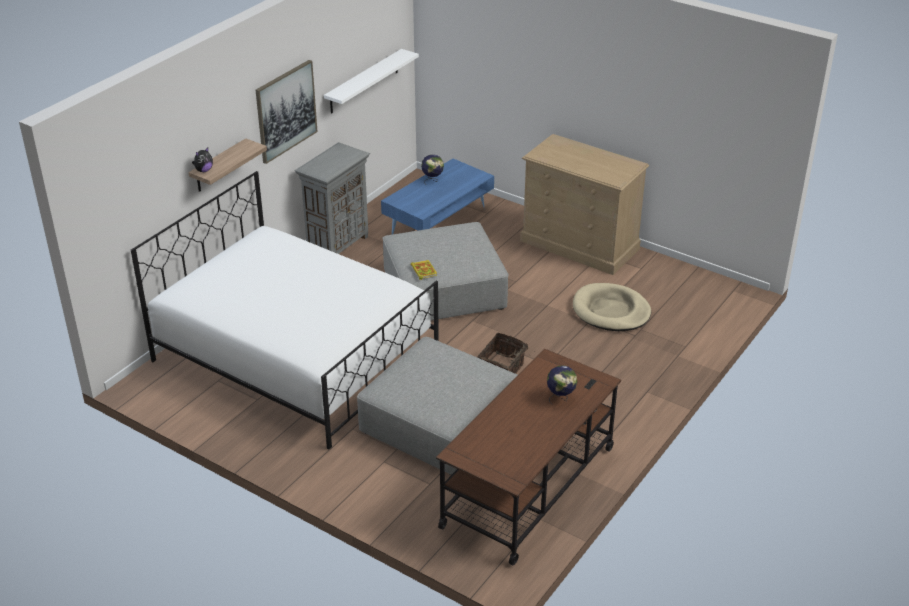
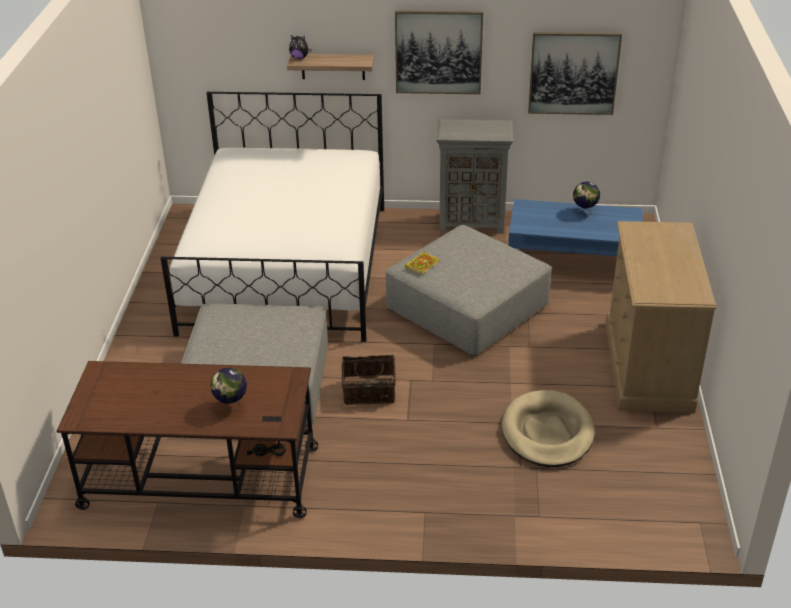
camera: 60 degrees right, 0 degrees up
white shelf [324,49,419,114] -> picture [528,32,622,115]

